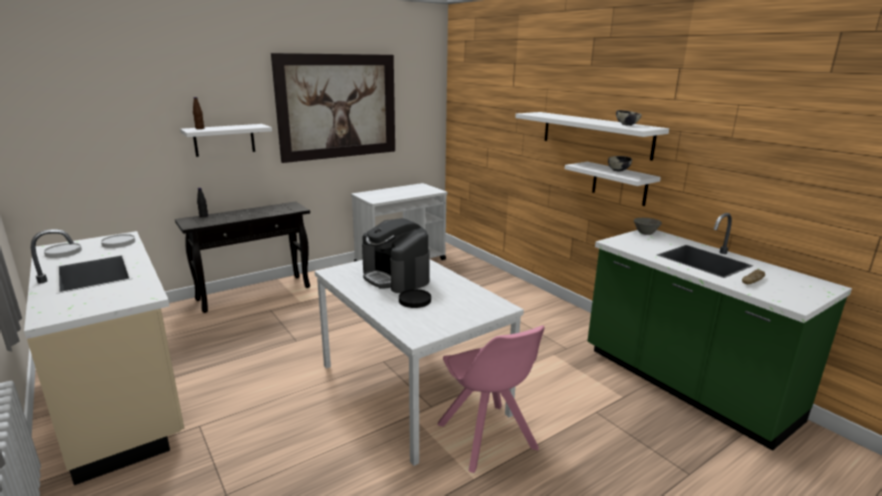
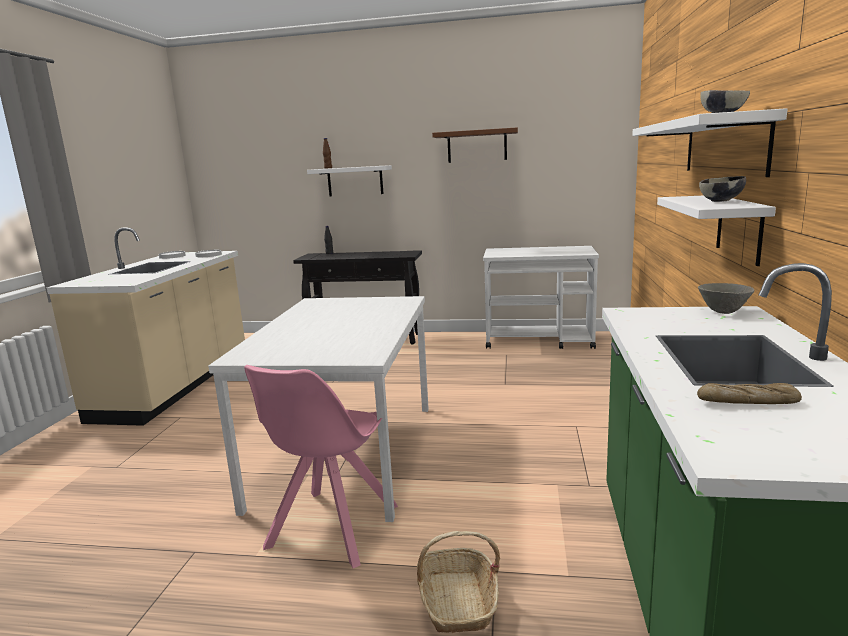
camera: 45 degrees right, 5 degrees down
picture [271,53,395,163] -> brown shelf [432,128,518,163]
coffee machine [362,218,430,293] -> none
black plate [399,289,431,308] -> none
none -> basket [417,531,500,633]

